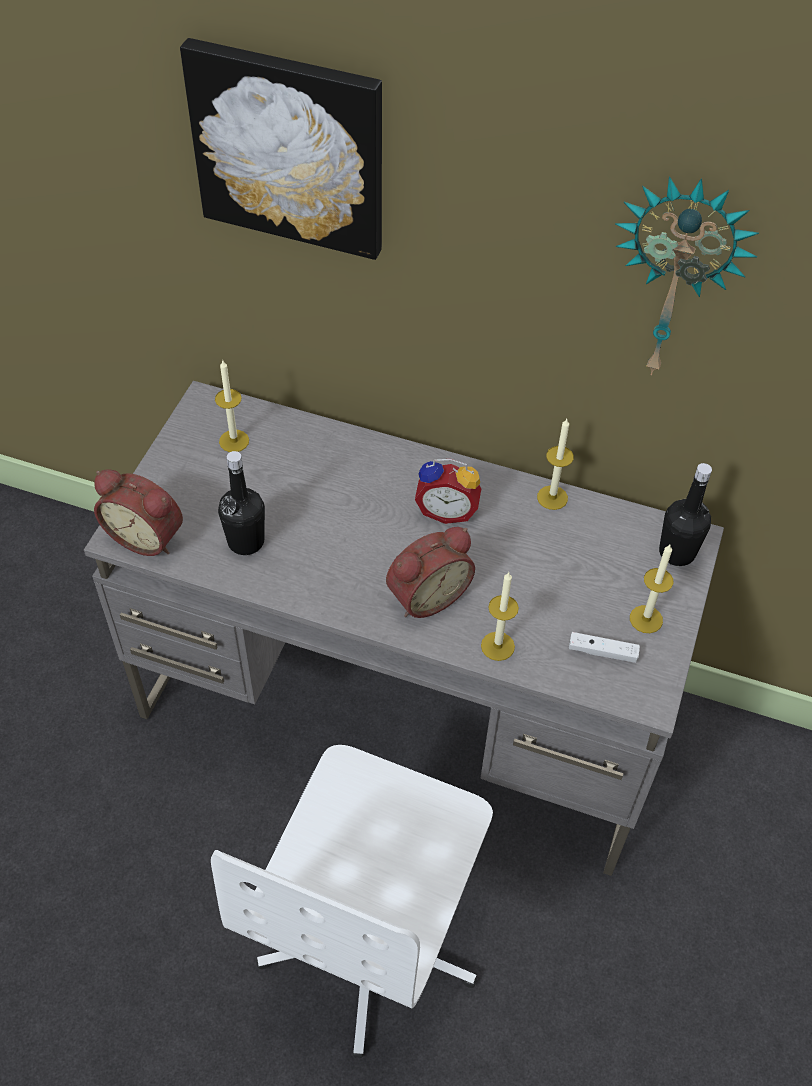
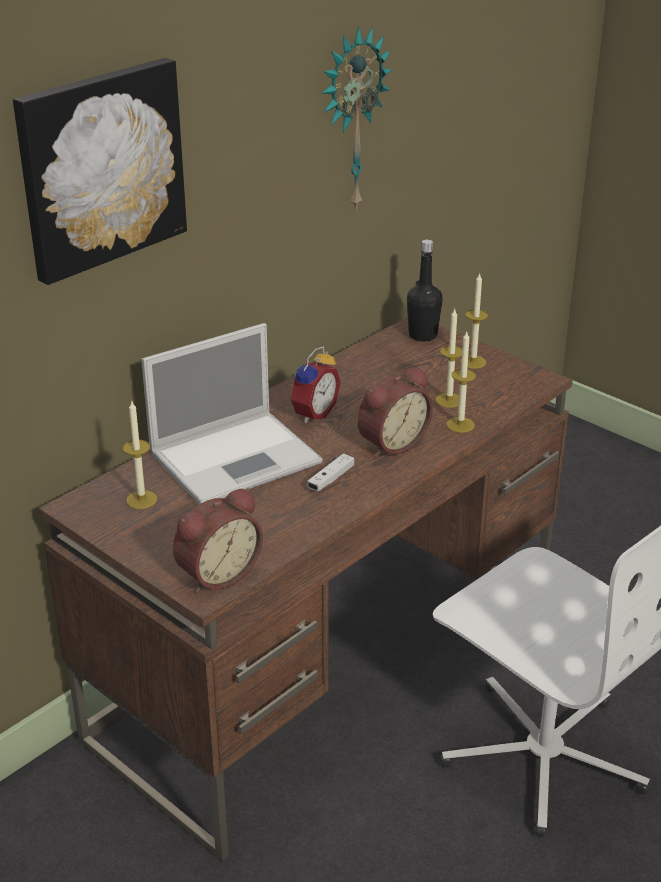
camera: 65 degrees left, 20 degrees down
grey desk [84,381,724,876] -> brown desk [39,317,573,861]
black bottle [218,451,265,555] -> none
alarm clock [386,527,475,618] -> alarm clock turned 60 degrees clockwise [357,367,433,457]
candle [537,419,574,510] -> candle moved to [436,309,462,408]
white game controller [569,632,640,663] -> white game controller moved to [307,453,354,491]
none -> laptop [141,323,323,504]

